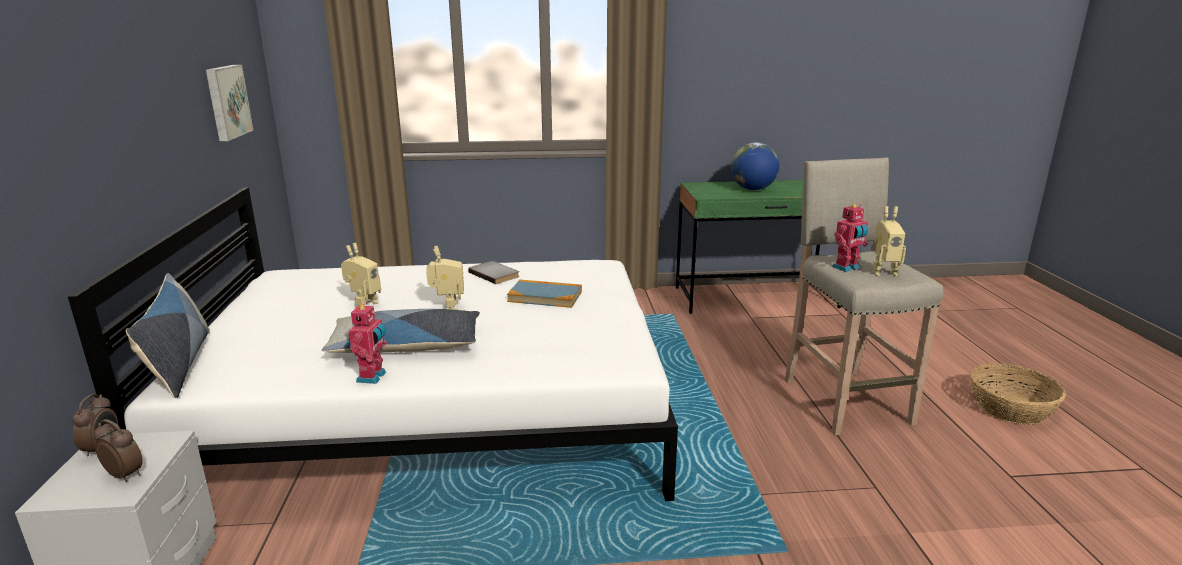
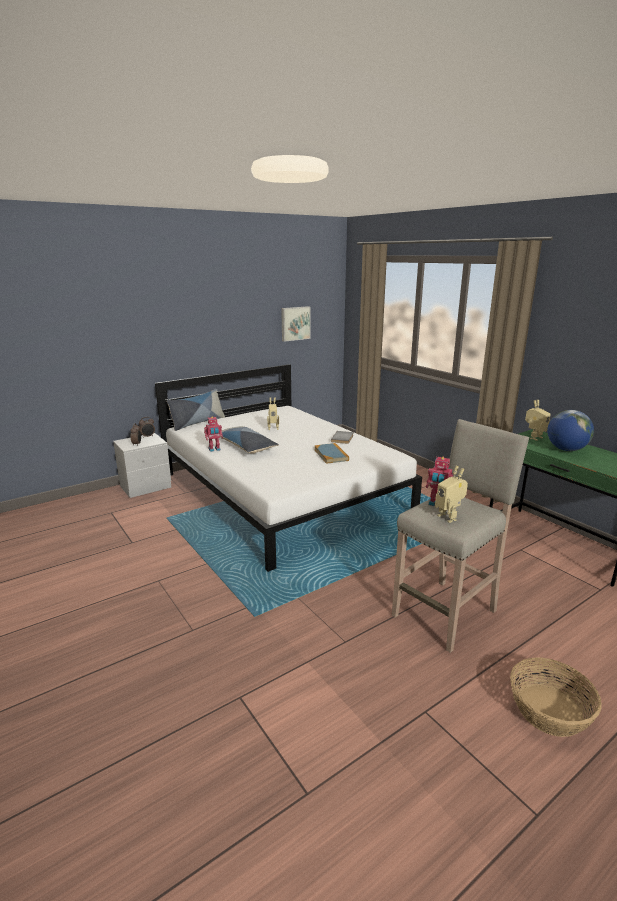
camera: 60 degrees right, 0 degrees up
toy robot [426,246,464,310] -> toy robot moved to [525,400,551,441]

